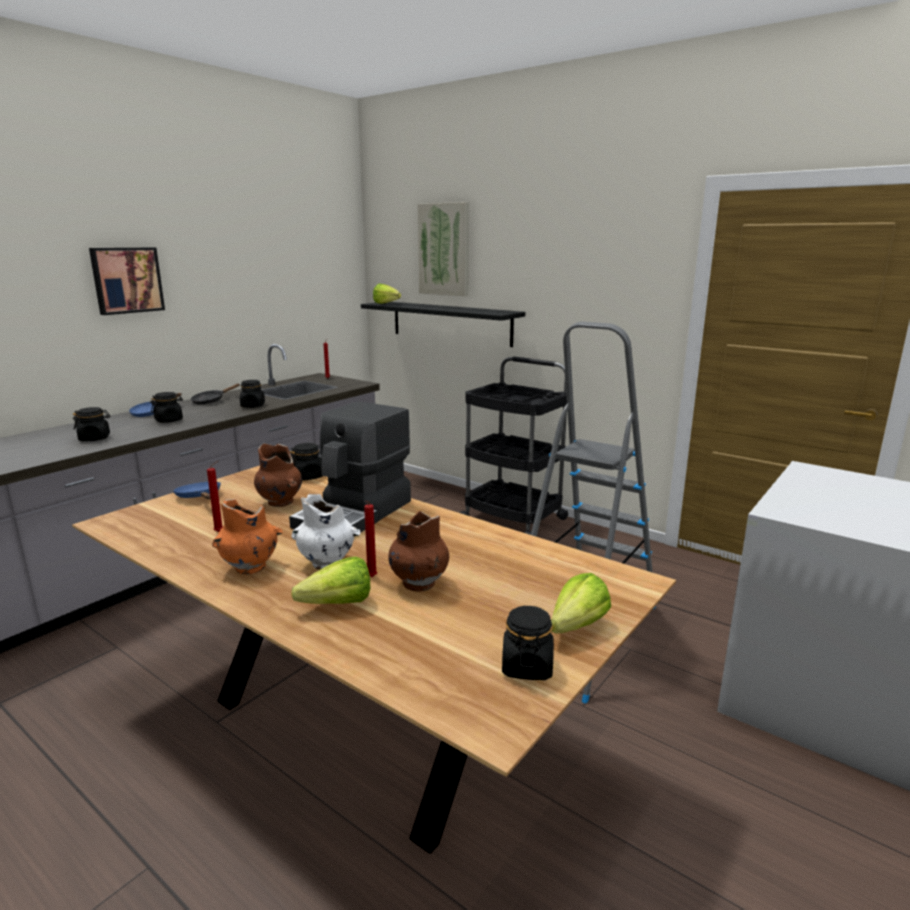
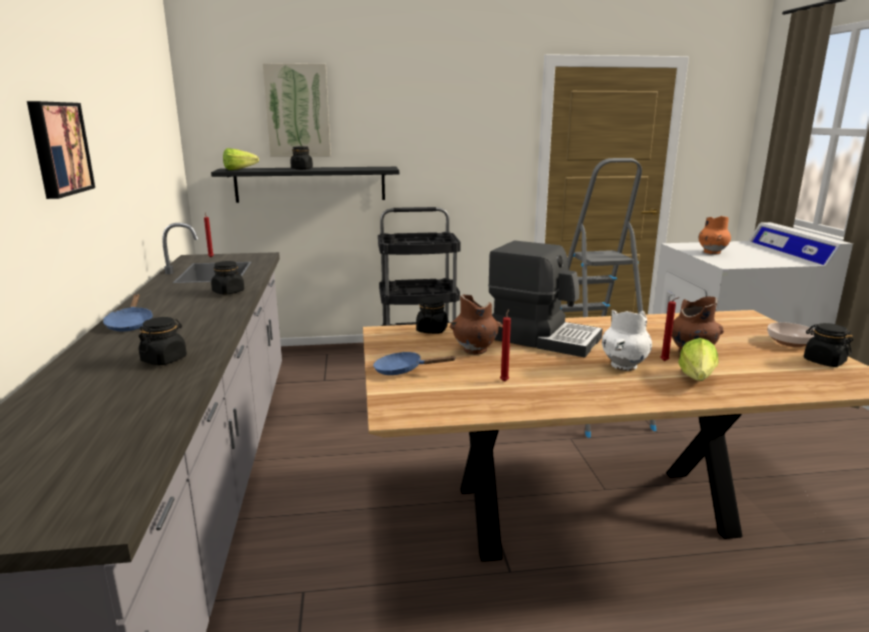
camera: 45 degrees left, 0 degrees up
black jar [150,392,183,423] -> black jar moved to [290,146,313,170]
black frying pan [191,384,240,405] -> none
orange vase [212,499,283,575] -> orange vase moved to [698,216,731,254]
coffee machine [289,401,411,532] -> coffee machine turned 45 degrees counterclockwise [488,241,603,358]
lettuce [551,573,611,633] -> bowl [768,322,815,347]

